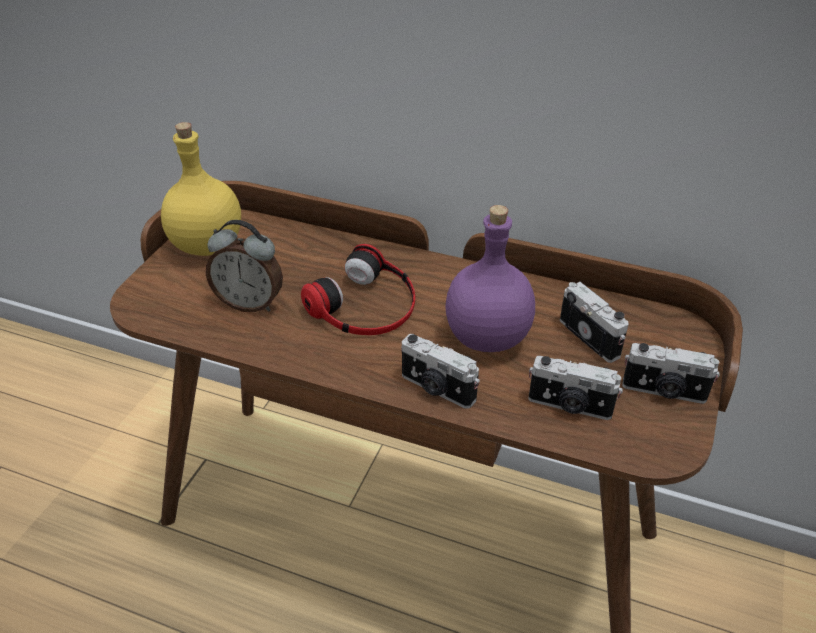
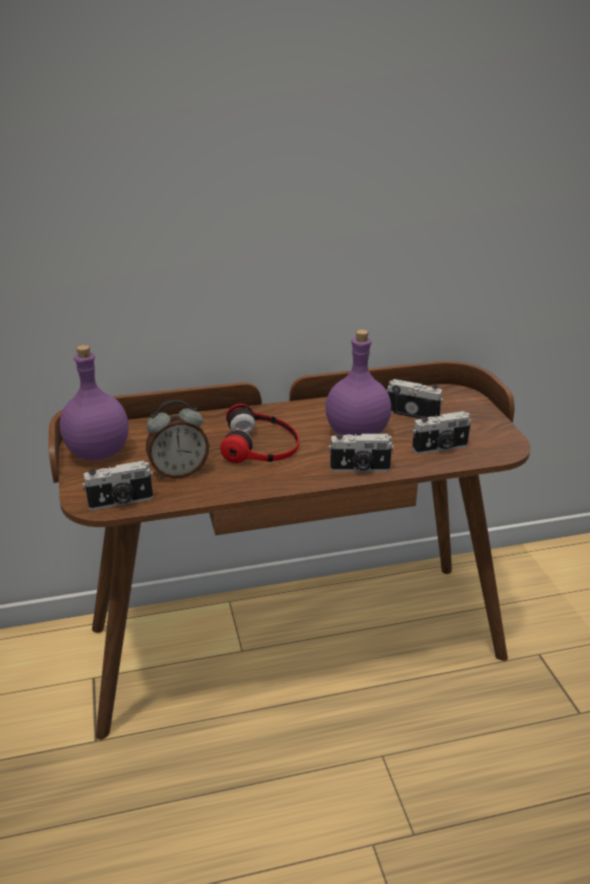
camera: 35 degrees left, 10 degrees down
yellow bottle [161,122,241,256] -> purple bottle [60,345,129,460]
camera [622,343,720,404] -> camera moved to [82,461,153,510]

